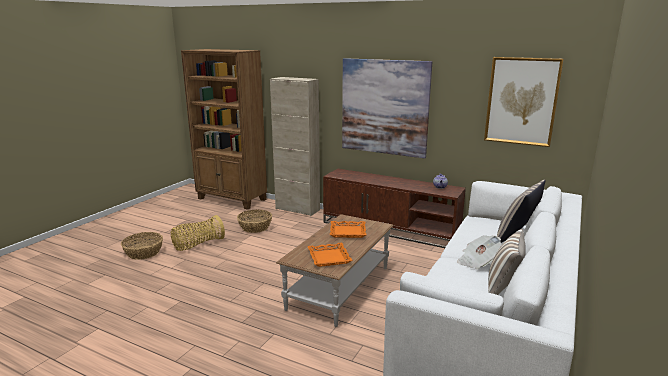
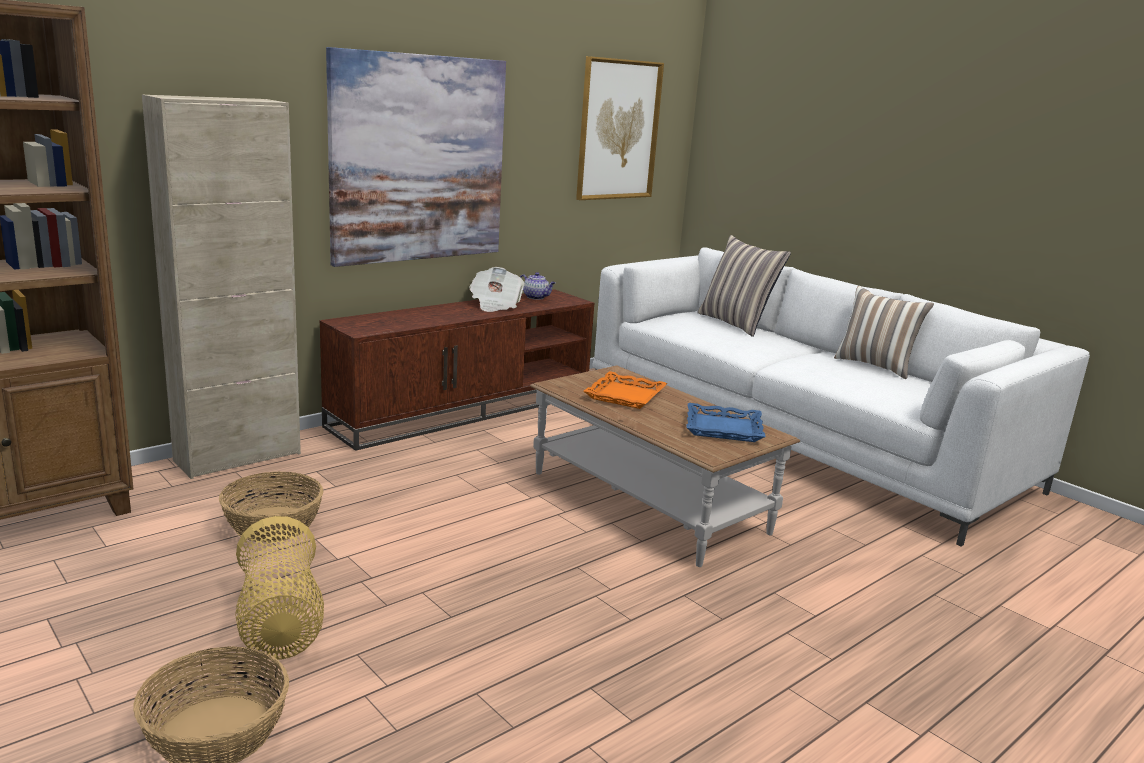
camera: 70 degrees left, 0 degrees up
orange tray [308,243,352,267] -> blue tray [686,403,766,442]
newspaper [457,235,501,269] -> newspaper moved to [469,267,525,312]

